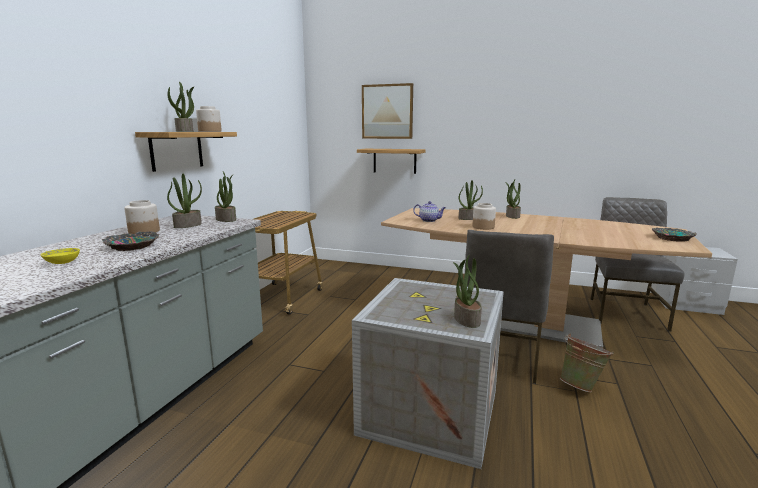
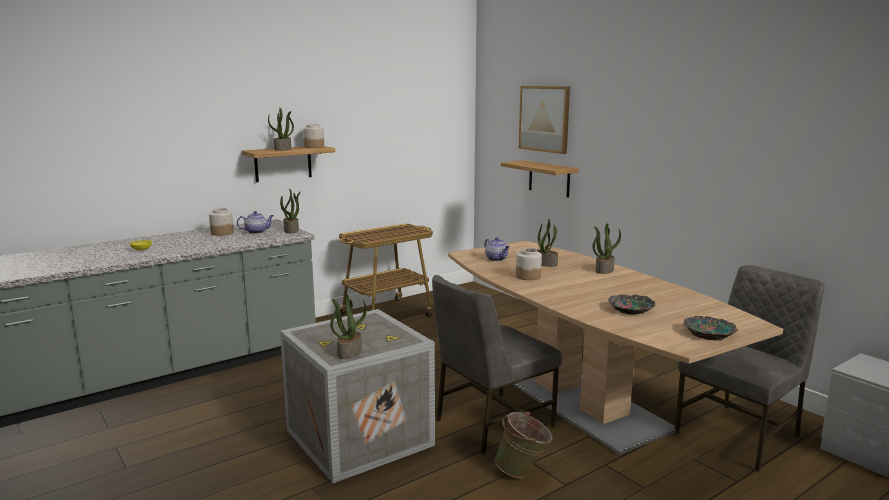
camera: 35 degrees right, 0 degrees up
bowl [102,231,160,251] -> bowl moved to [608,294,655,315]
potted plant [167,174,202,228] -> teapot [237,211,274,234]

